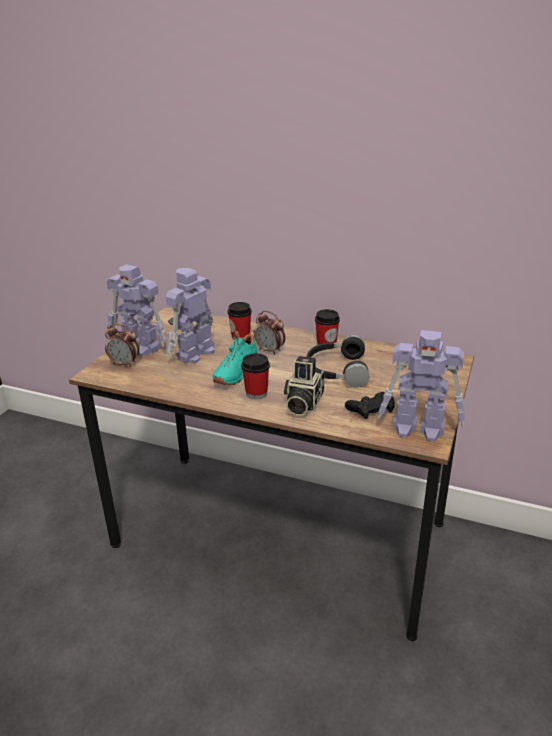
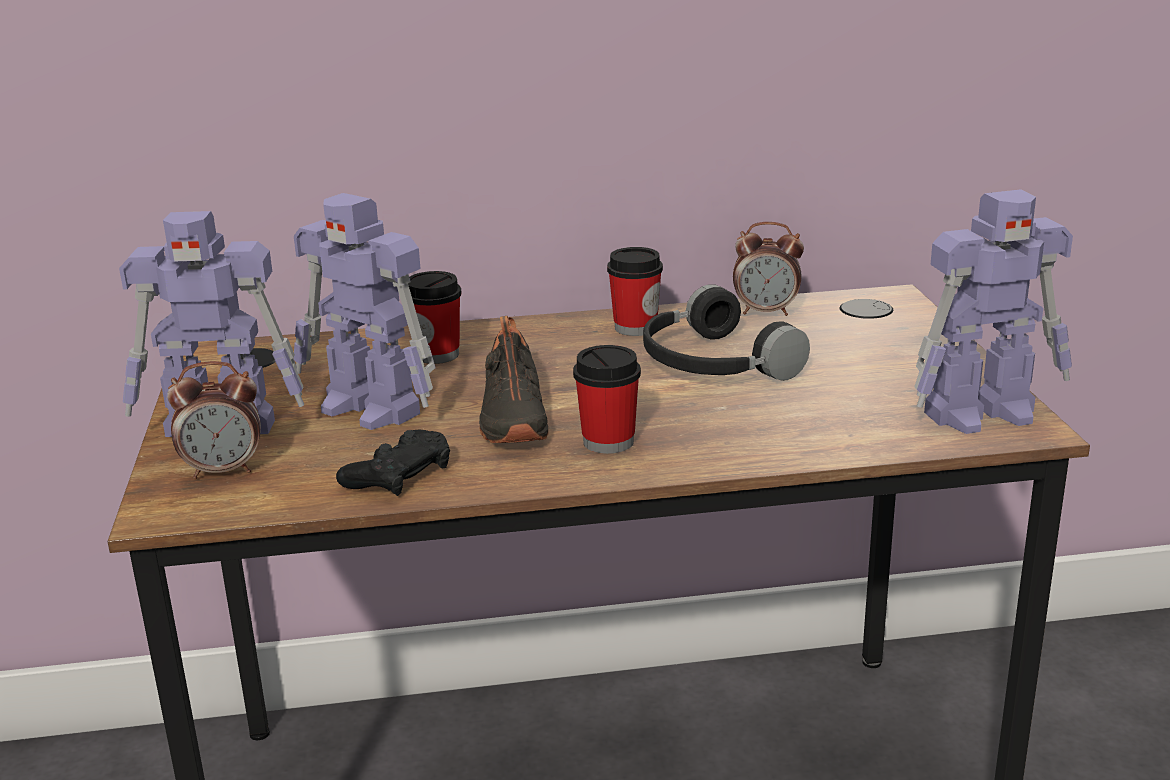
camera: 30 degrees left, 5 degrees down
toy robot [165,268,215,363] -> toy robot turned 60 degrees counterclockwise [293,193,435,430]
turquoise shoe [213,330,258,385] -> black shoe [479,314,549,443]
alarm clock [254,311,286,355] -> alarm clock moved to [733,222,804,316]
camera [284,356,325,416] -> none
black game controller [345,392,395,419] -> black game controller moved to [336,430,450,496]

